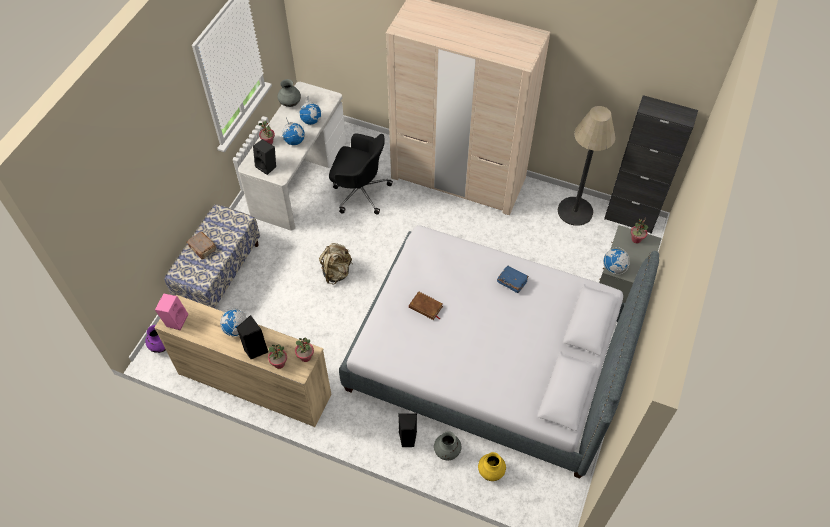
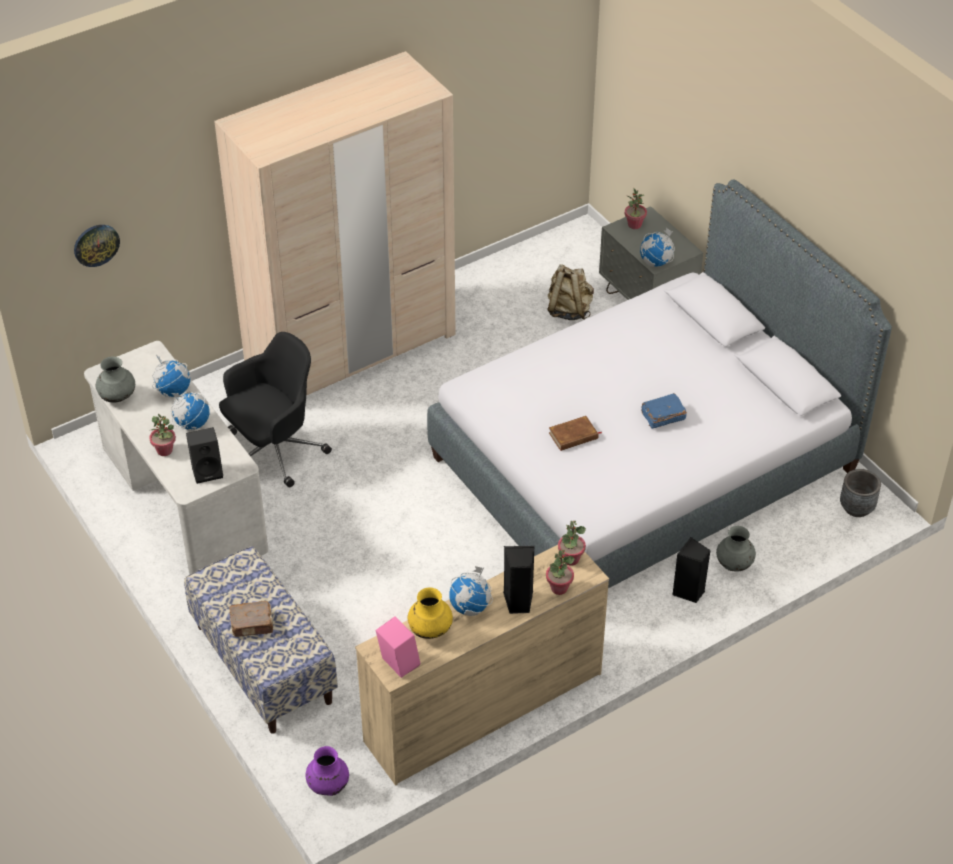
camera: 55 degrees left, 10 degrees down
beige backpack [319,243,352,285] -> beige backpack moved to [547,264,594,320]
yellow vase [478,452,506,481] -> yellow vase moved to [407,587,453,639]
blue book [497,266,529,293] -> blue book moved to [641,393,687,429]
floor lamp [558,106,616,226] -> none
black cabinet [604,95,698,234] -> none
none -> wall clock [74,225,120,267]
none -> grey planter [840,469,881,517]

